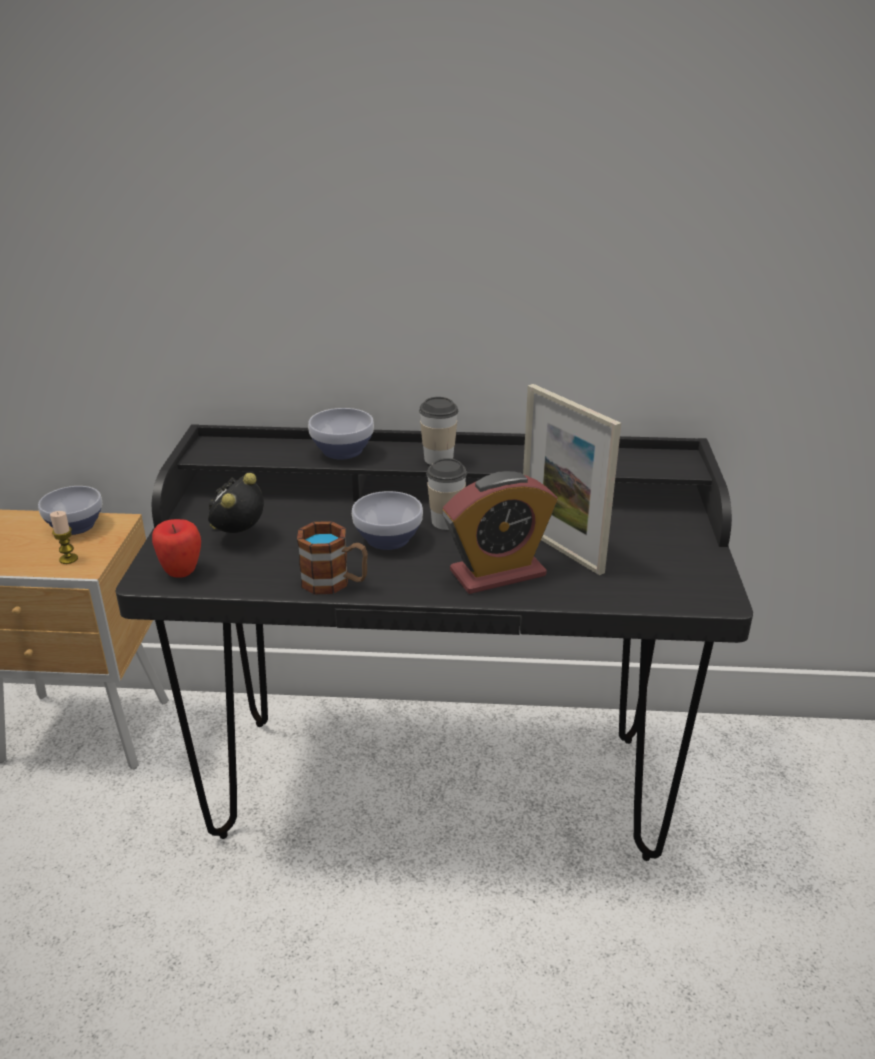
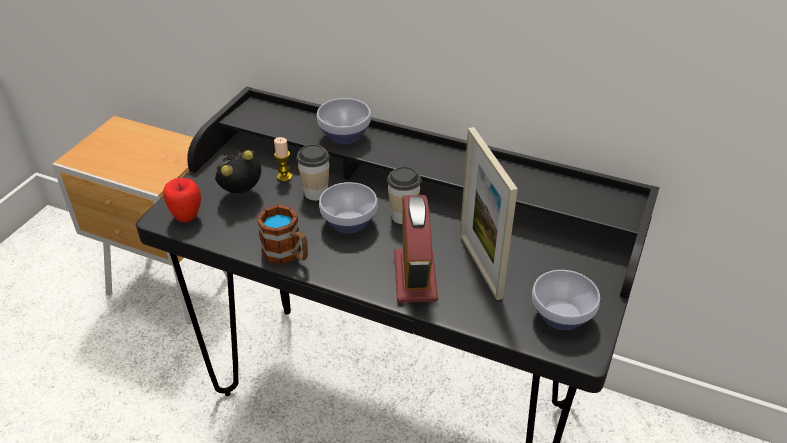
camera: 20 degrees right, 10 degrees up
bowl [38,486,102,535] -> bowl moved to [532,270,600,330]
candle [50,511,78,564] -> candle moved to [274,137,292,182]
cup [419,397,458,465] -> cup moved to [297,144,330,201]
alarm clock [443,471,558,594] -> alarm clock turned 90 degrees counterclockwise [394,195,438,303]

